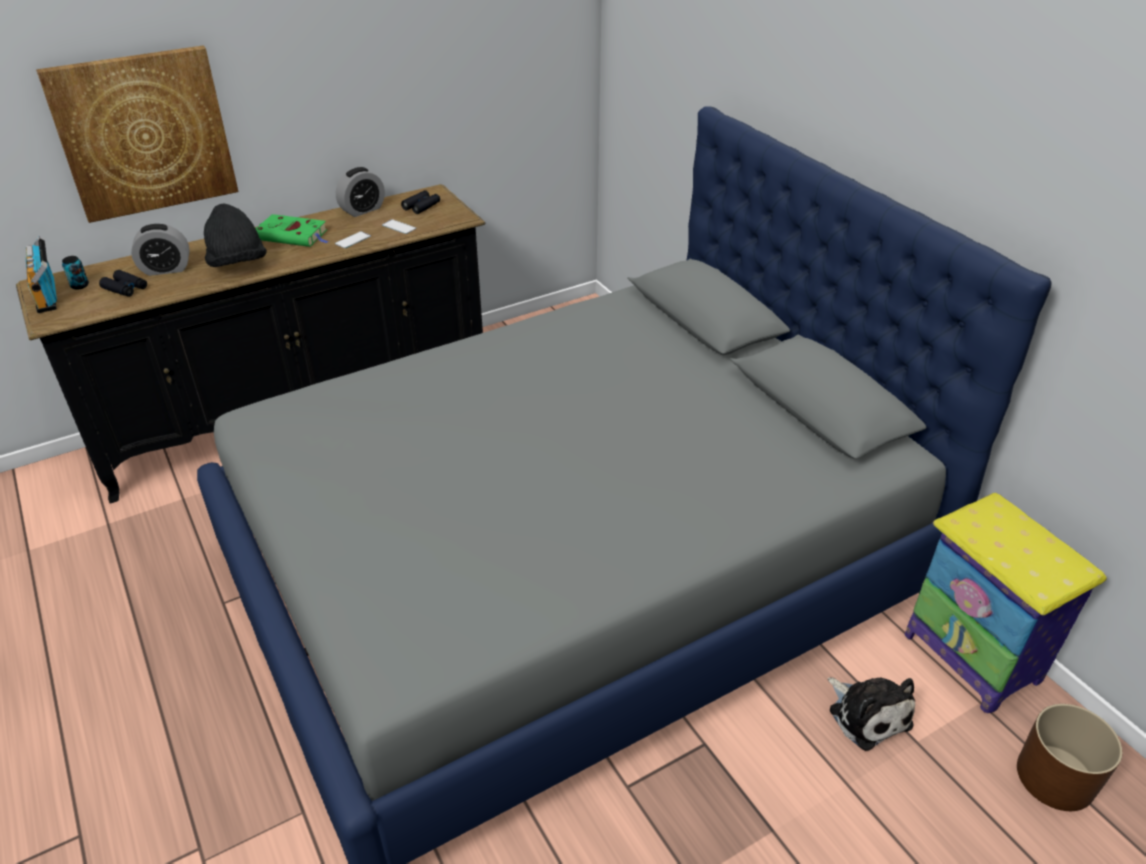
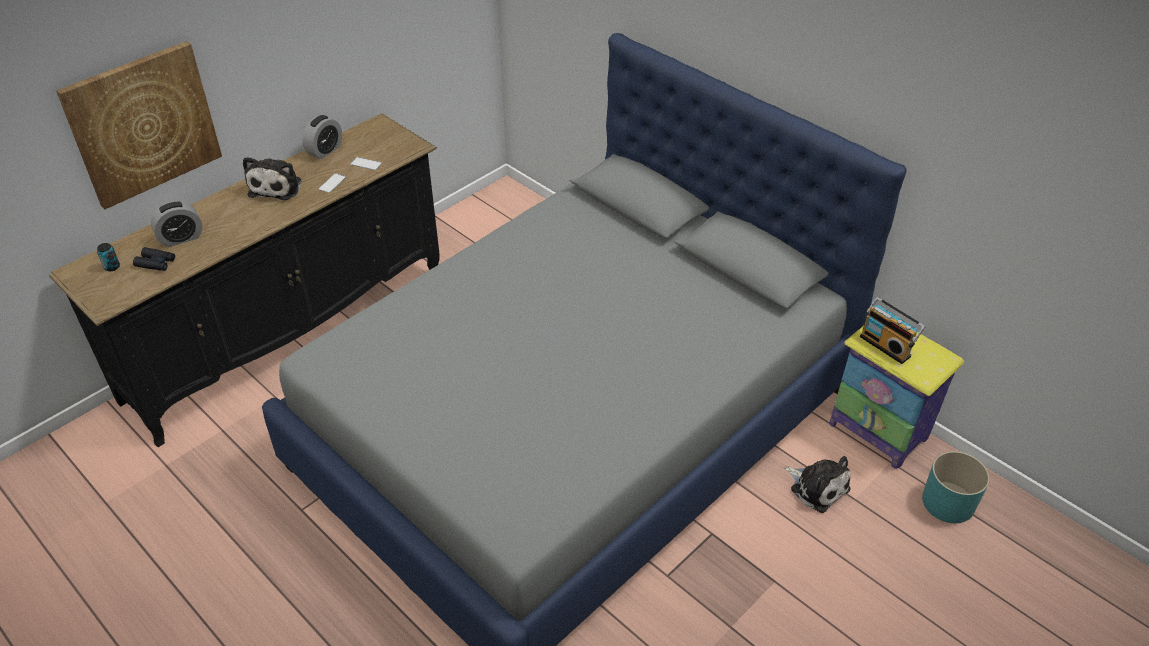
camera: 15 degrees left, 5 degrees up
radio [26,236,57,313] -> radio moved to [860,297,925,364]
black hat [204,203,267,267] -> none
green book [255,214,328,247] -> plush toy [243,157,301,200]
black binoculars [401,190,440,214] -> none
brown planter [1017,704,1123,811] -> turquoise planter [922,451,990,523]

